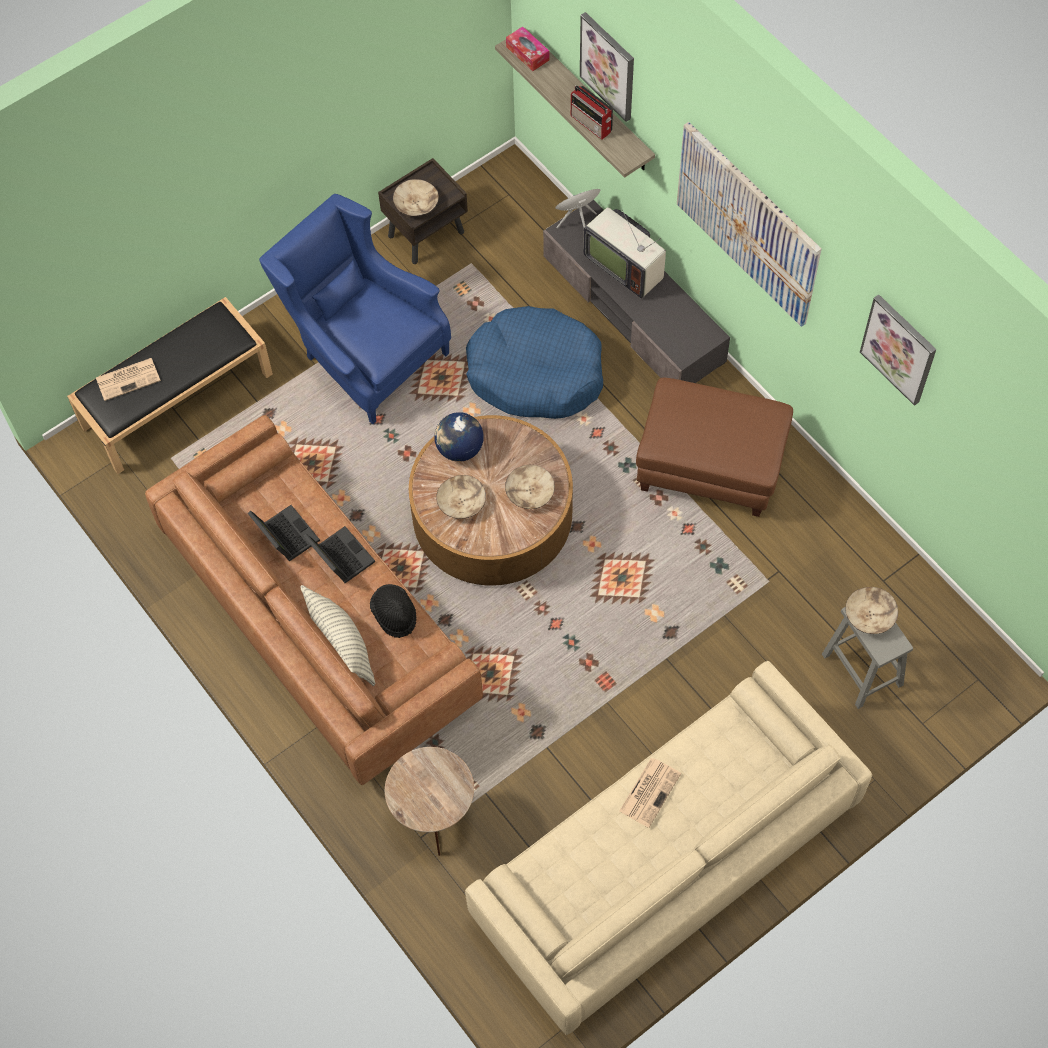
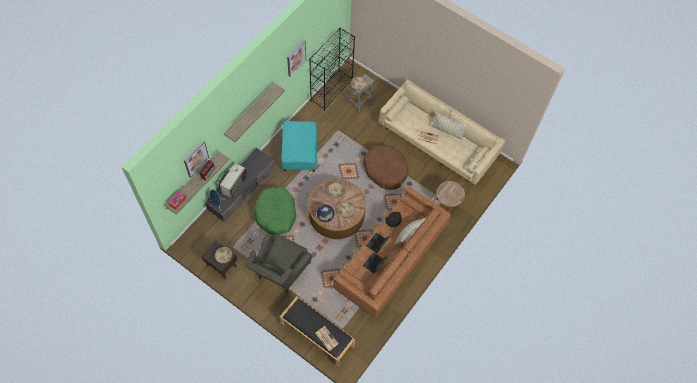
camera: 110 degrees left, 0 degrees up
blue armchair [259,194,451,424] -> grey armchair [245,234,312,293]
blue dog bed [466,306,603,419] -> green dog bed [254,186,296,236]
brown ottoman [636,378,793,517] -> turquoise ottoman [281,121,317,172]
picture [677,122,822,327] -> shelf [224,83,285,142]
none -> black bookcase [309,27,355,111]
none -> brown dog bed [363,145,408,190]
none -> pillow [431,112,467,140]

